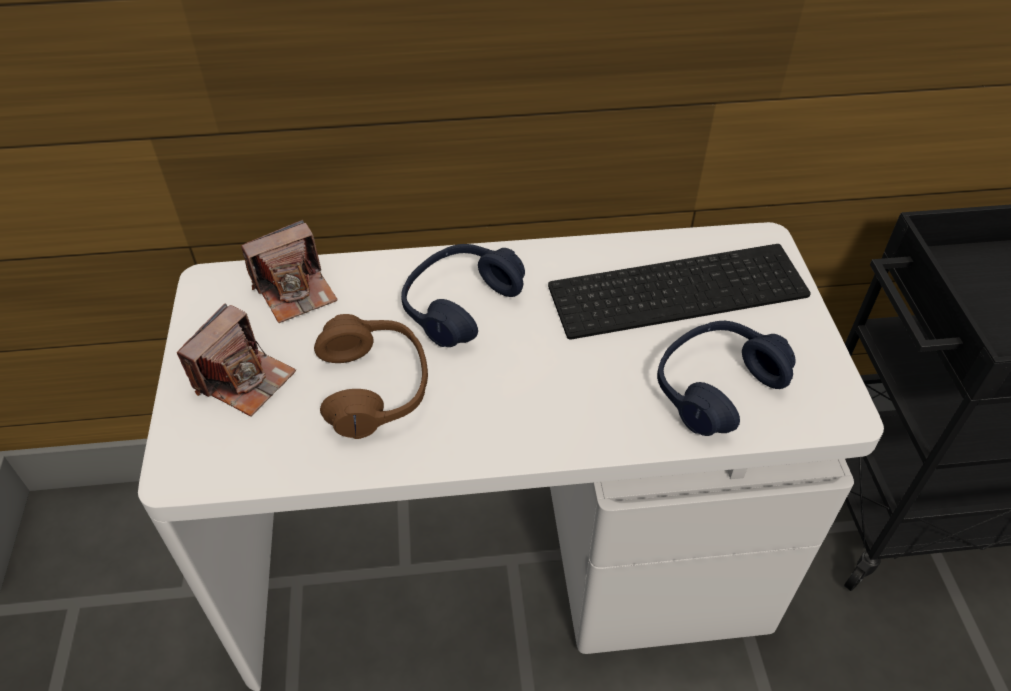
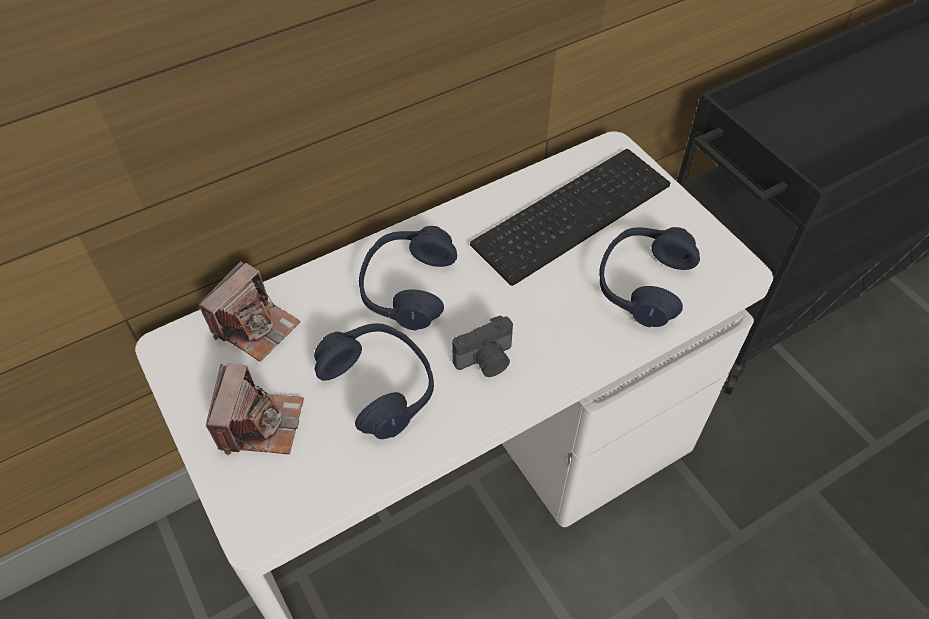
camera: 25 degrees left, 5 degrees up
brown headphones [314,314,428,439] -> blue headphones [314,323,434,439]
none -> camera [452,315,513,377]

